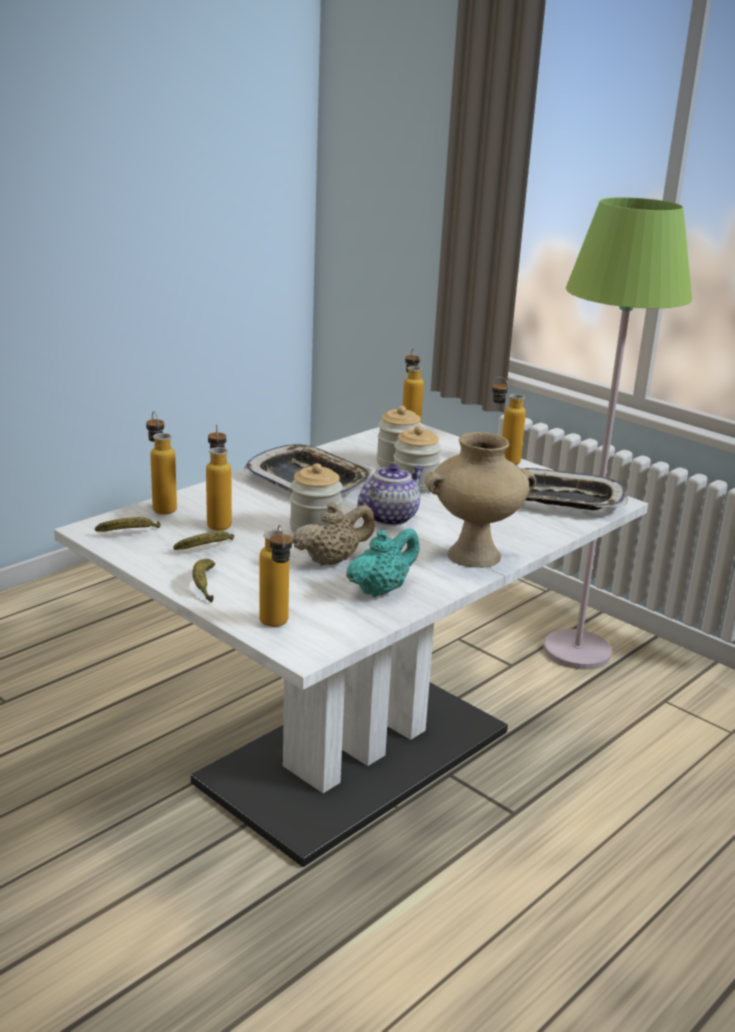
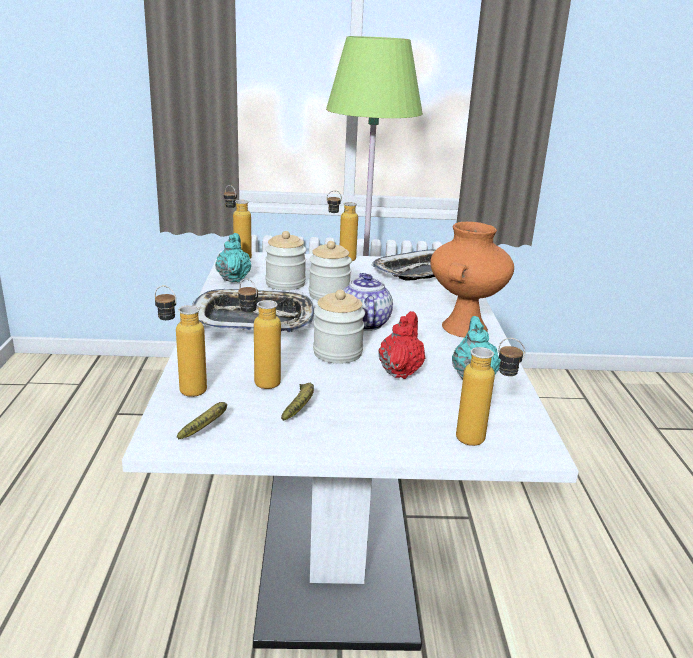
camera: 45 degrees left, 0 degrees up
banana [192,559,215,602] -> none
beige teapot [292,502,375,566] -> red teapot [378,311,425,379]
beige vase [425,432,537,568] -> orange vase [430,221,514,337]
none -> turquoise teapot [215,233,251,282]

